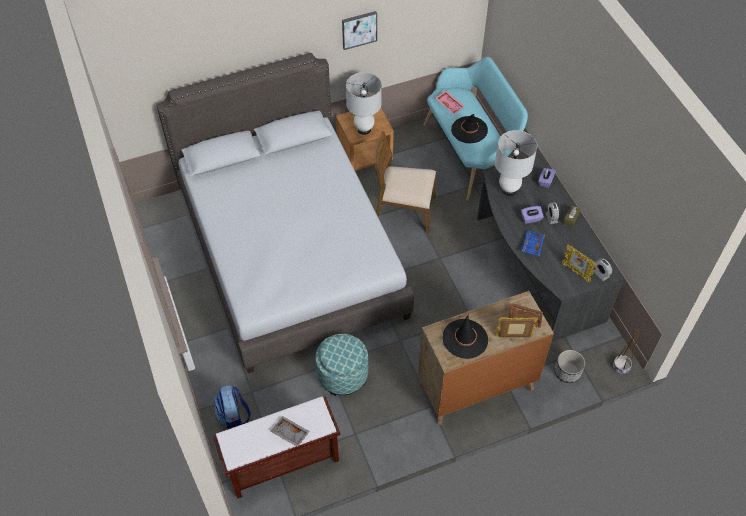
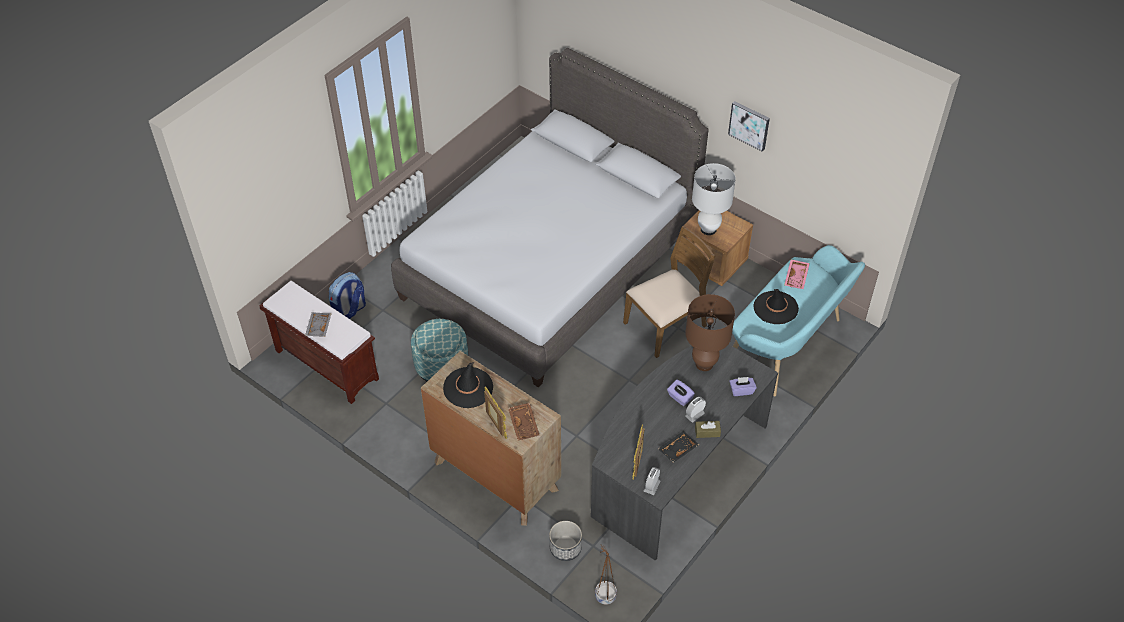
camera: 60 degrees right, 5 degrees down
brown chair [374,131,436,233] -> brown chair turned 75 degrees clockwise [623,226,715,358]
white table lamp [495,130,537,196] -> brown table lamp [685,294,735,371]
blue tray [522,230,545,256] -> none
none -> black tray [658,431,699,463]

